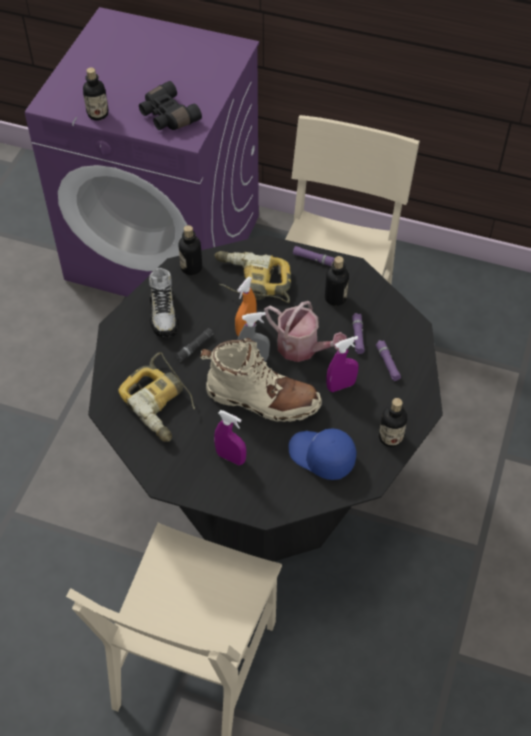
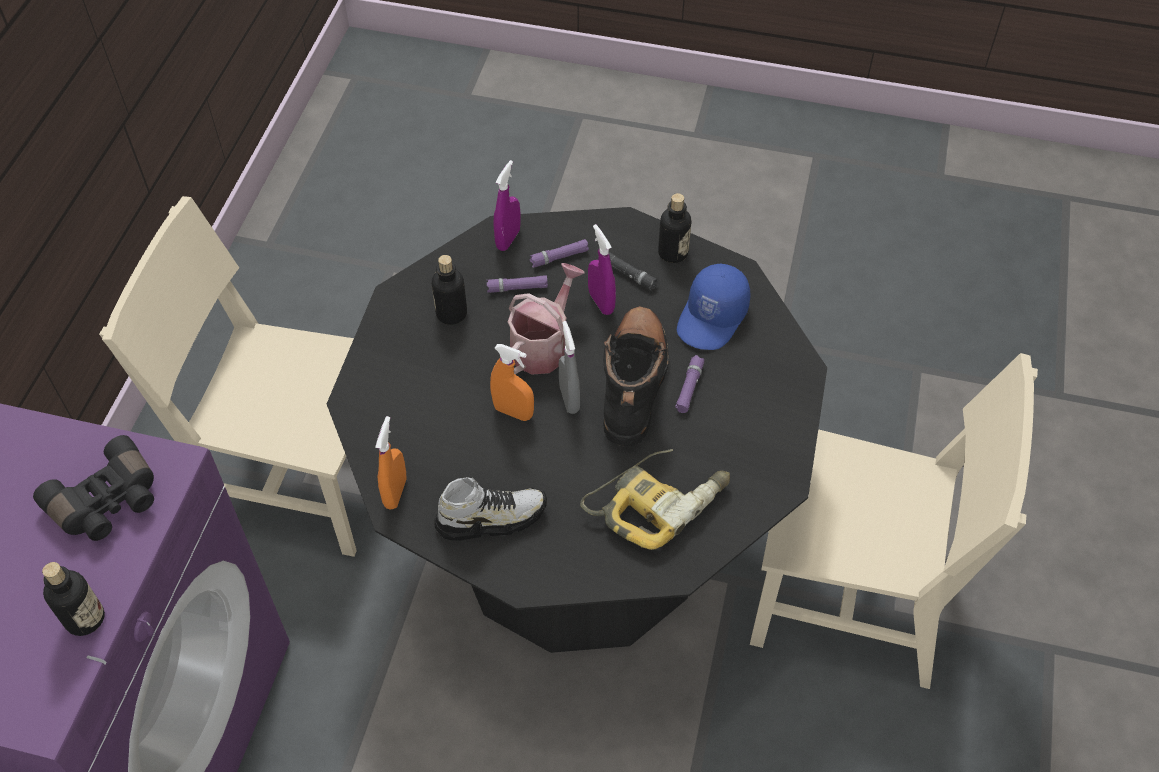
camera: 95 degrees left, 0 degrees up
black flashlight [175,328,214,362] -> black flashlight moved to [609,252,658,290]
bottle [178,225,202,275] -> orange spray bottle [375,416,407,510]
beige boot [200,338,322,422] -> black boot [603,306,668,447]
power drill [214,251,291,303] -> none
purple spray bottle [214,410,246,465] -> purple spray bottle moved to [493,160,521,251]
purple flashlight [293,246,334,266] -> purple flashlight moved to [675,355,704,413]

